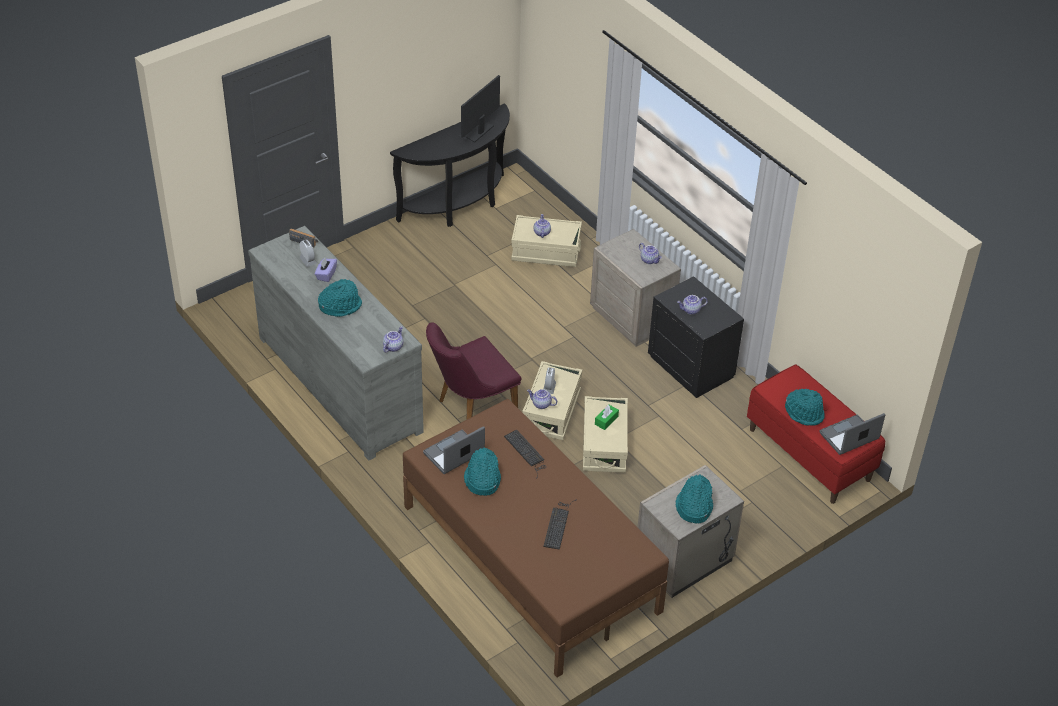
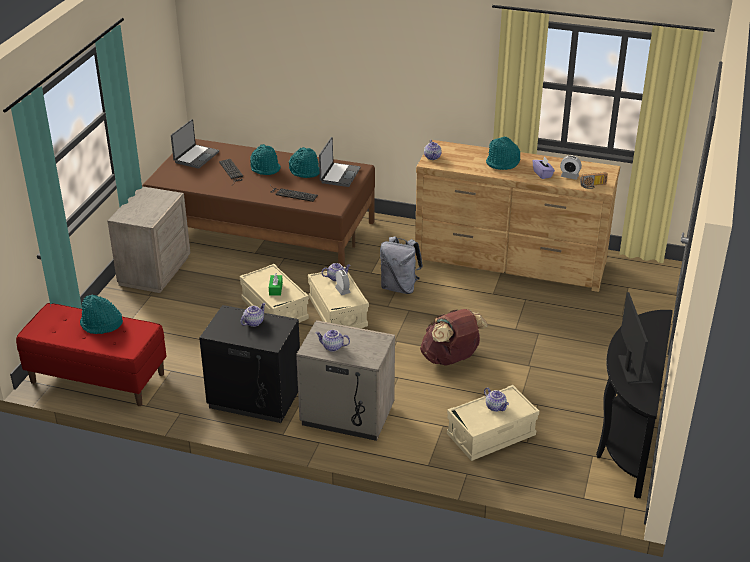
camera: 145 degrees right, 10 degrees down
grey dresser [248,226,424,461] -> brown dresser [415,140,620,292]
purple chair [426,322,521,419] -> grey backpack [380,236,423,294]
turquoise hat [676,474,713,524] -> turquoise hat moved to [250,144,281,175]
laptop [819,413,885,455] -> laptop moved to [171,119,219,169]
none -> brown backpack [420,309,488,366]

